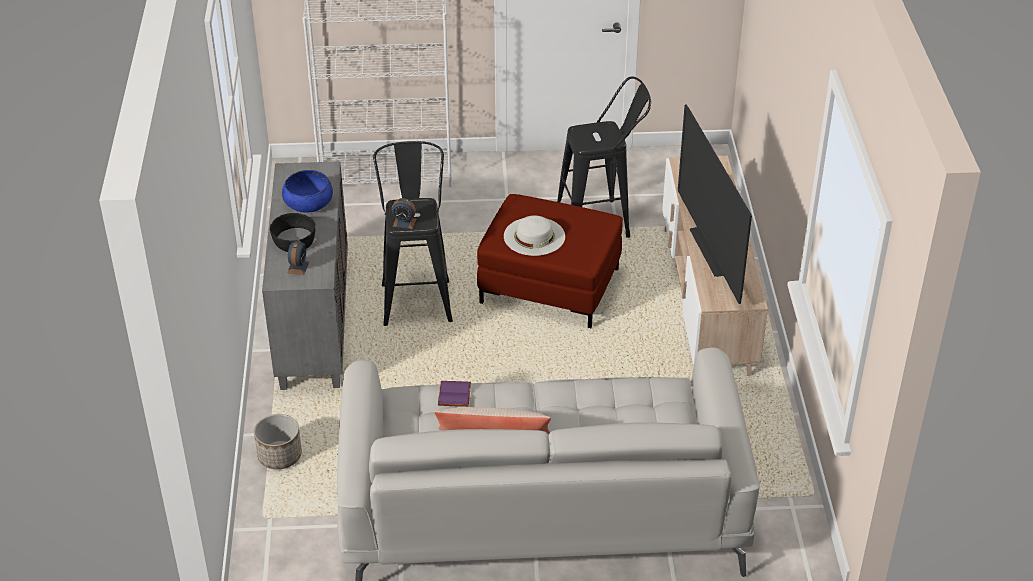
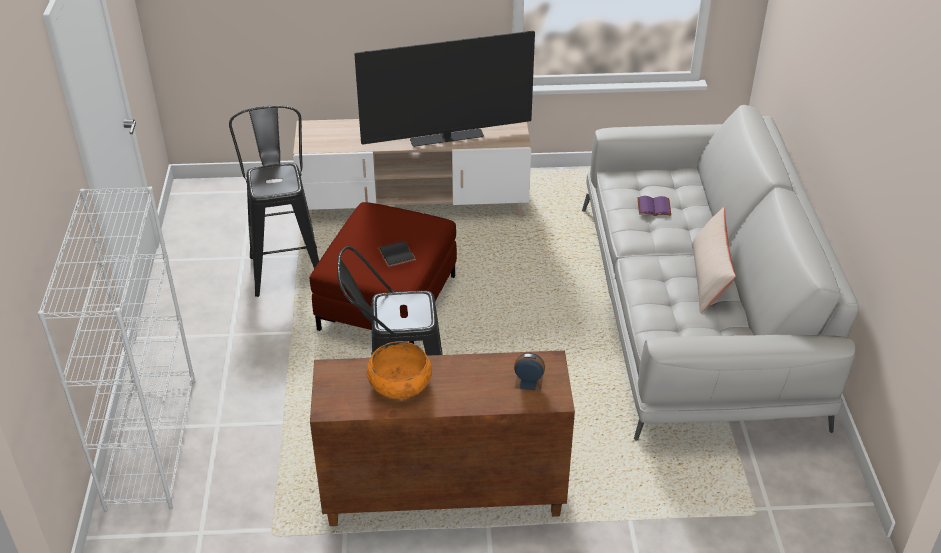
camera: 90 degrees left, 0 degrees up
planter [254,414,302,469] -> none
grey cabinet [262,161,348,390] -> brown cabinet [310,350,575,526]
black bowl [270,213,316,252] -> none
blue bowl [282,170,333,213] -> orange bowl [367,341,432,399]
alarm clock [392,198,416,229] -> none
purple book [438,381,471,407] -> purple book moved to [638,196,671,216]
white hat [504,215,565,256] -> black book [378,241,416,268]

